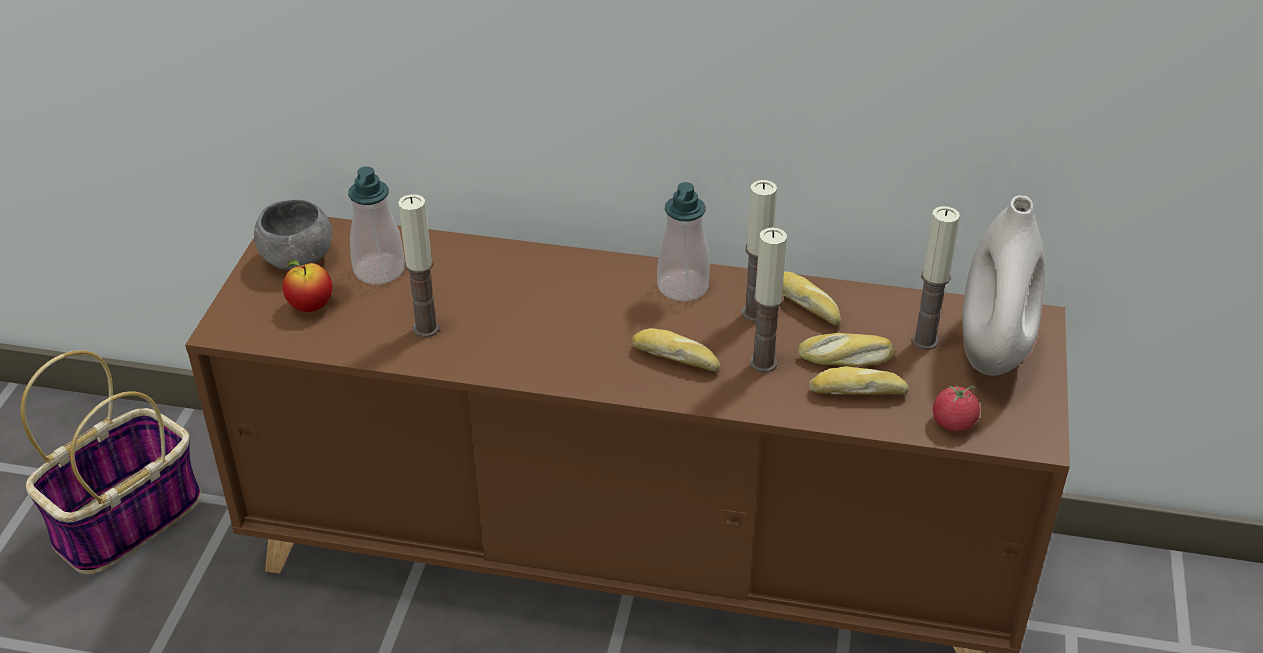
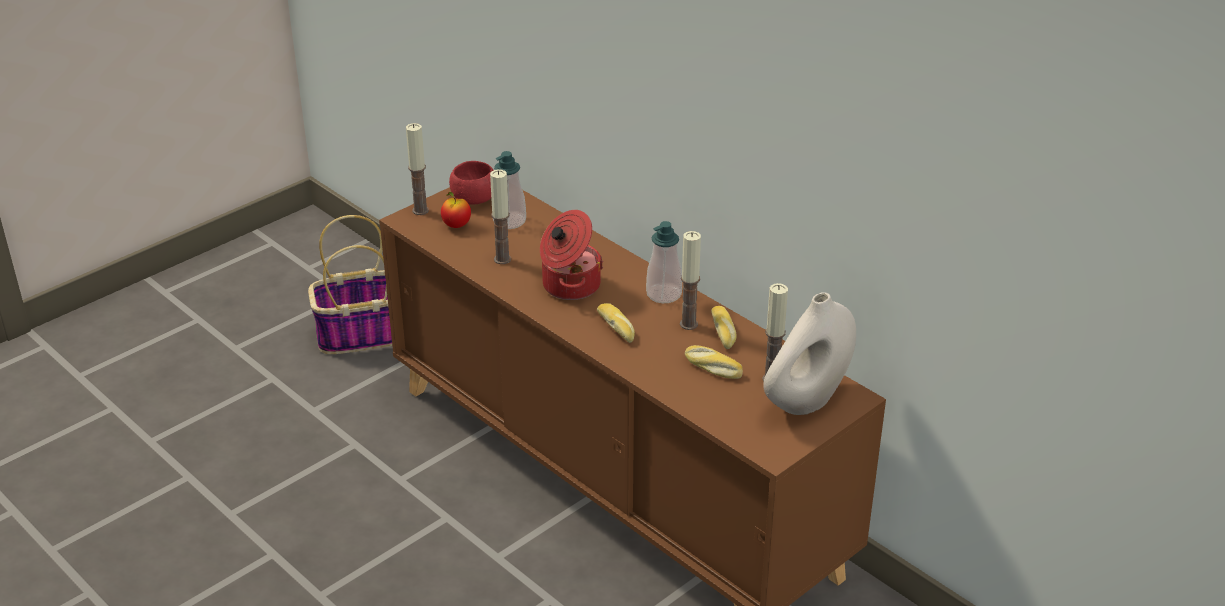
camera: 35 degrees right, 5 degrees down
grey bowl [254,199,332,270] -> red bowl [449,161,493,205]
candle [750,228,787,372] -> candle moved to [406,123,429,215]
bread [809,366,909,395] -> none
tomato [933,385,980,432] -> none
none -> cooking pot [540,210,603,300]

